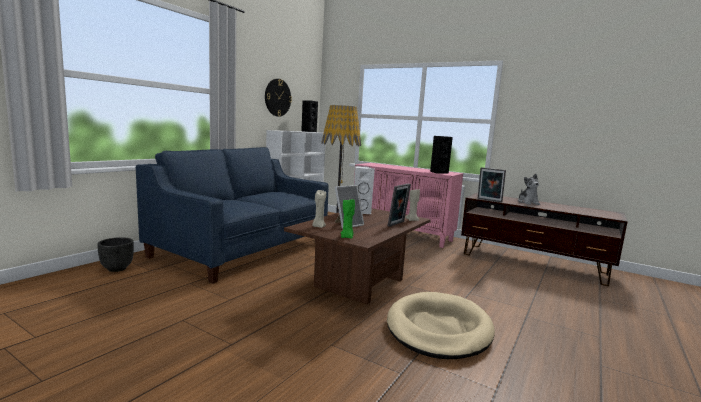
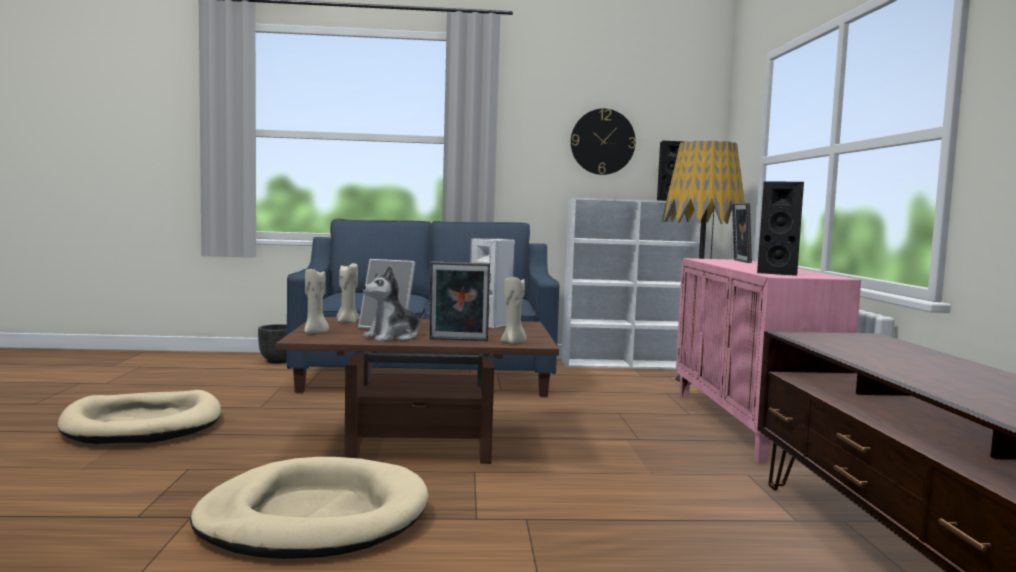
camera: 55 degrees right, 5 degrees down
green candle [341,199,355,239] -> beige candle [304,266,329,333]
picture frame [478,167,506,202] -> picture frame moved to [732,203,752,263]
plush toy [518,174,540,205] -> plush toy moved to [363,265,425,342]
none -> beige dog bed [58,390,221,444]

